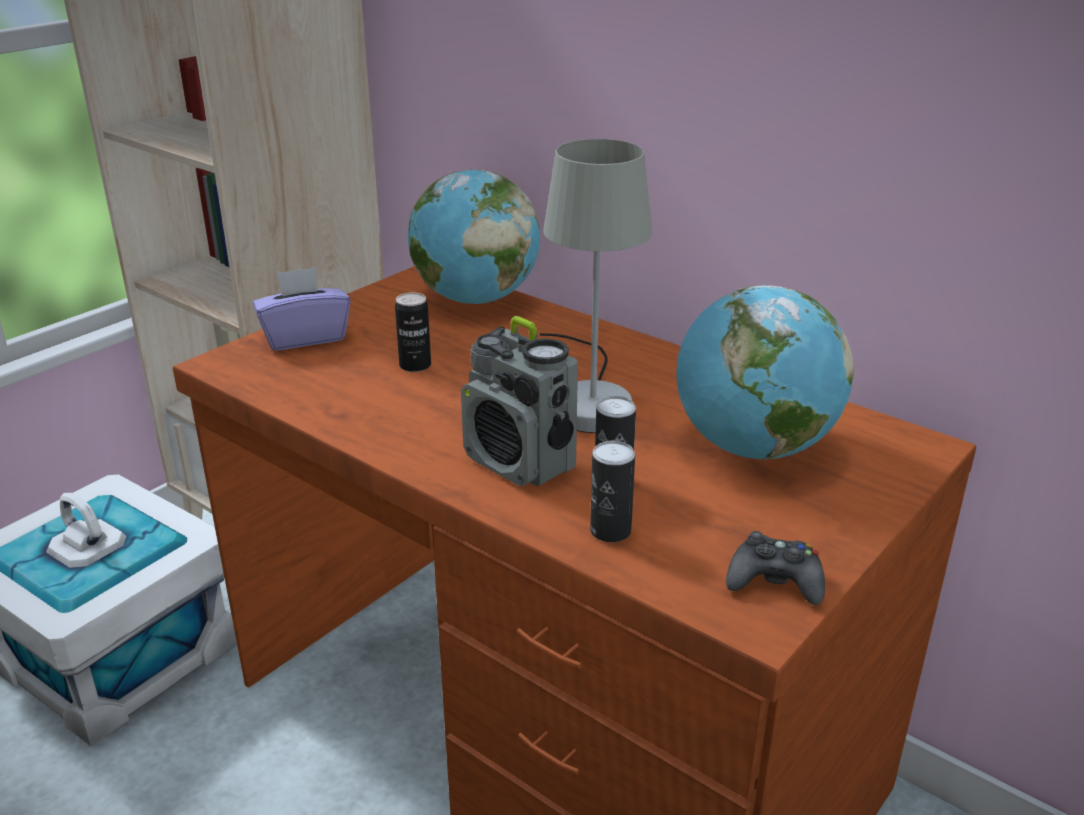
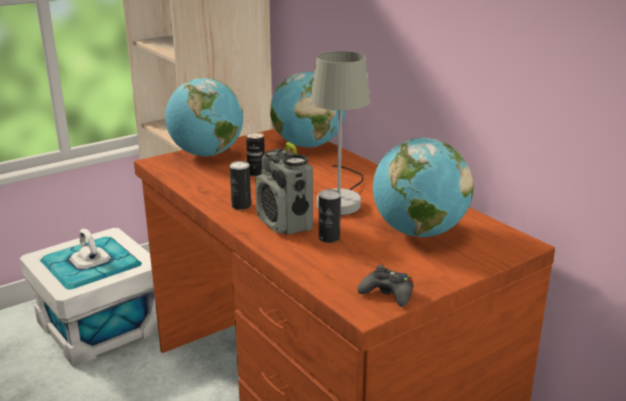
camera: 15 degrees right, 5 degrees down
purple tissue box [253,267,351,351] -> globe [165,78,243,157]
can [590,441,635,542] -> can moved to [230,161,251,210]

